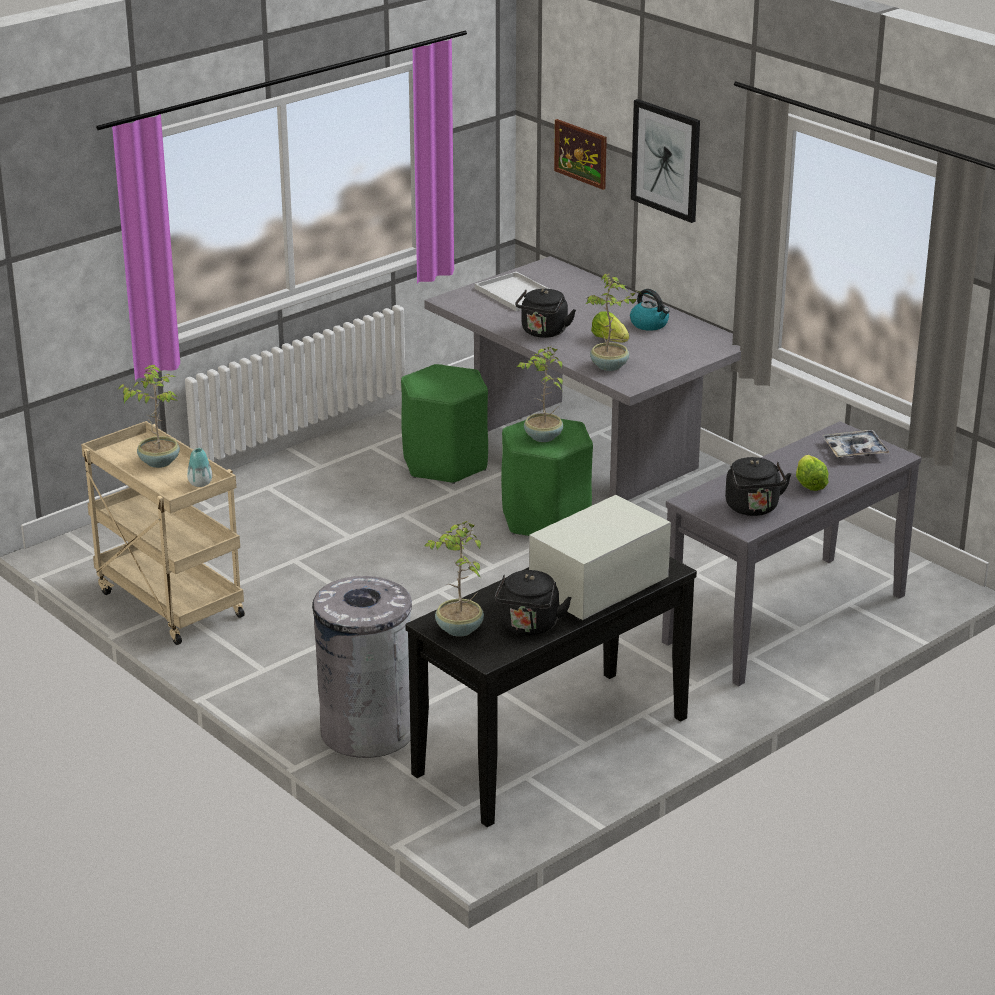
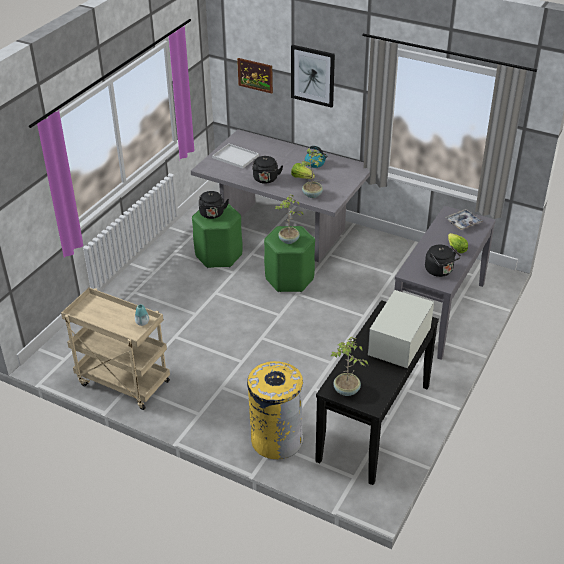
camera: 20 degrees left, 10 degrees up
potted plant [118,365,180,468] -> none
grey trash can [312,576,412,758] -> yellow trash can [247,361,303,459]
black kettle [495,570,572,636] -> black kettle moved to [199,191,229,219]

